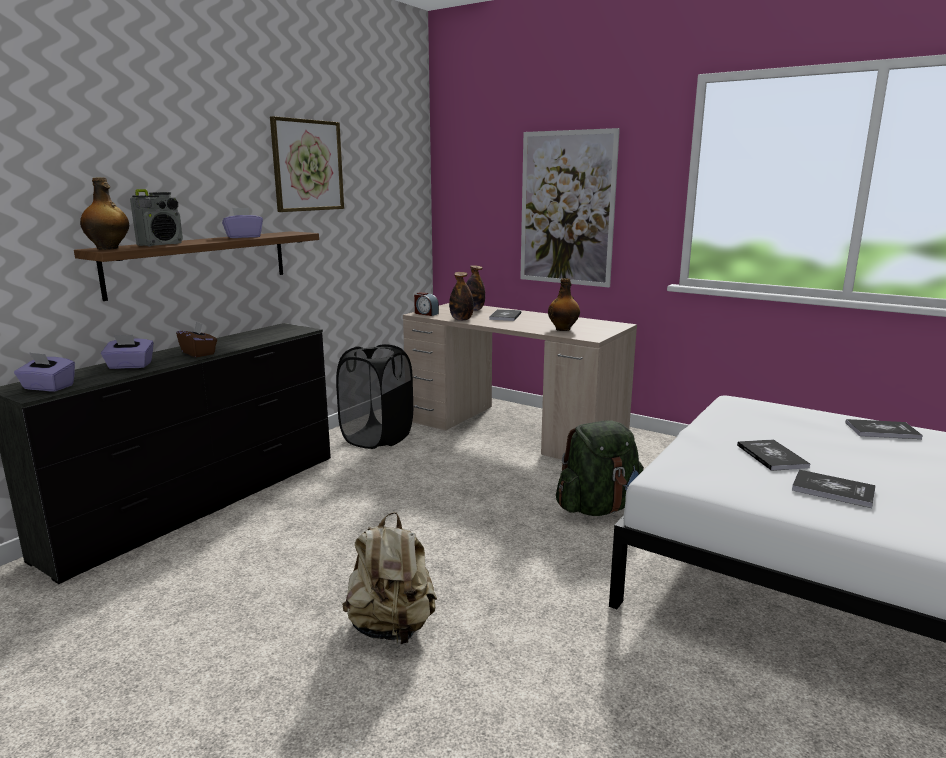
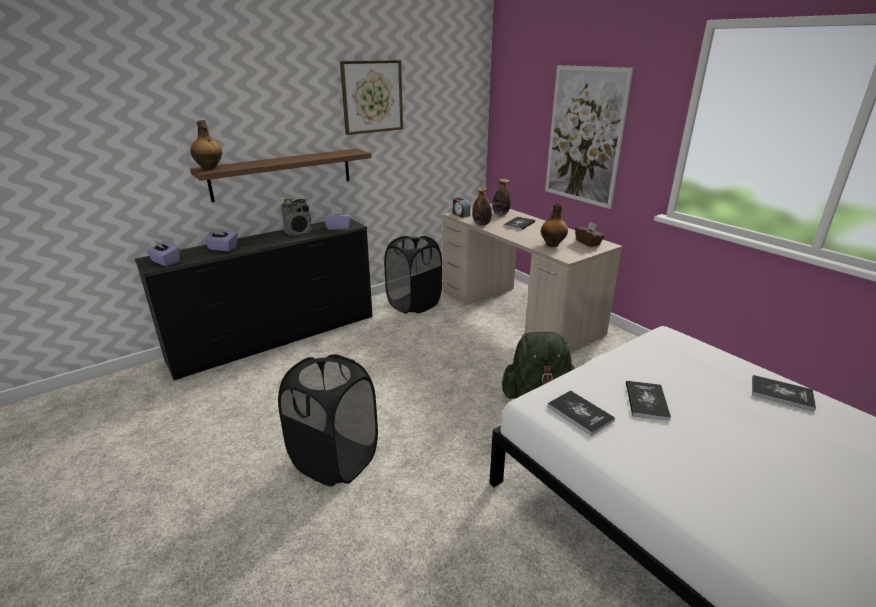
camera: 20 degrees right, 10 degrees up
radio [130,189,183,246] -> radio moved to [281,198,311,236]
brown tissue box [176,321,217,357] -> brown tissue box moved to [575,222,604,247]
purple tissue box [222,207,263,238] -> purple tissue box moved to [324,208,351,230]
beige backpack [342,512,437,644] -> black laundry basket [278,354,378,487]
book [792,470,876,508] -> book moved to [547,390,615,436]

